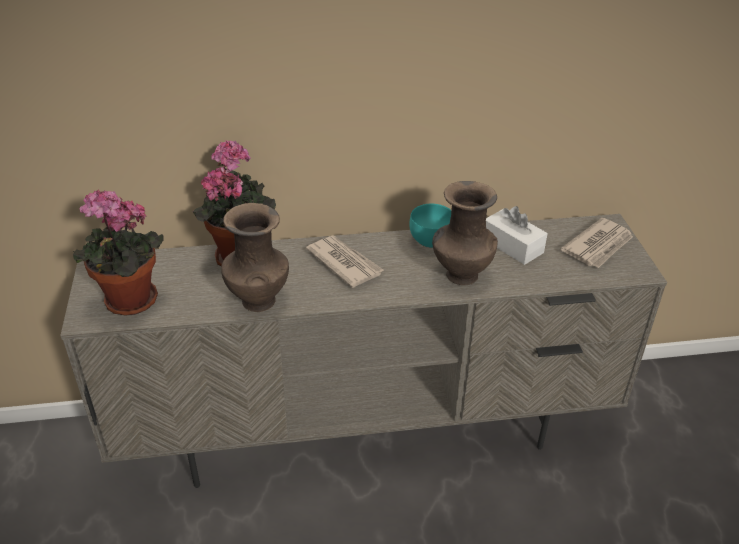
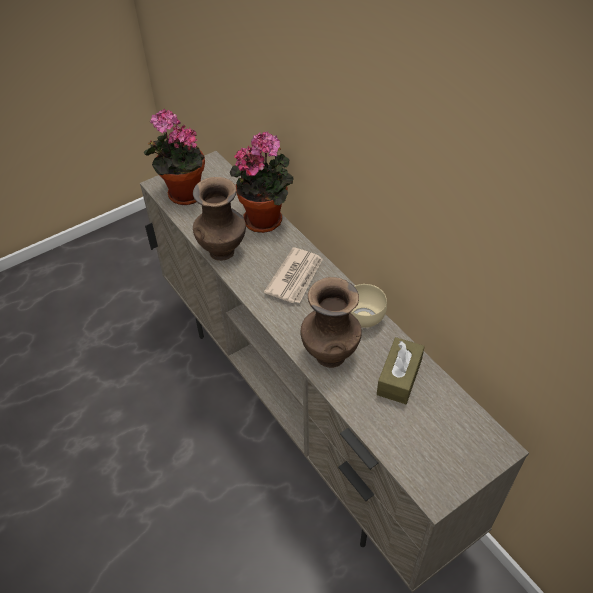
camera: 65 degrees right, 10 degrees up
turquoise bowl [409,204,451,248] -> beige bowl [350,284,387,328]
white tissue box [486,206,548,265] -> brown tissue box [377,337,425,404]
newspaper [561,218,633,268] -> none

